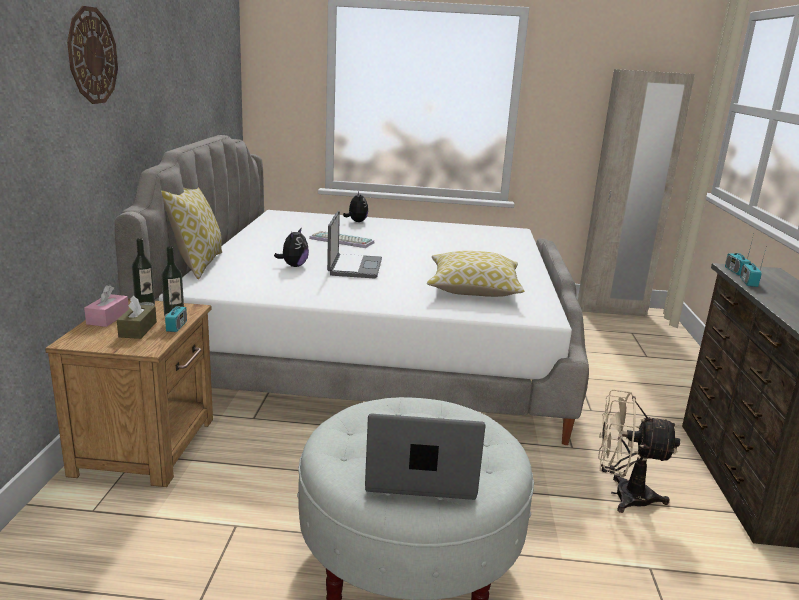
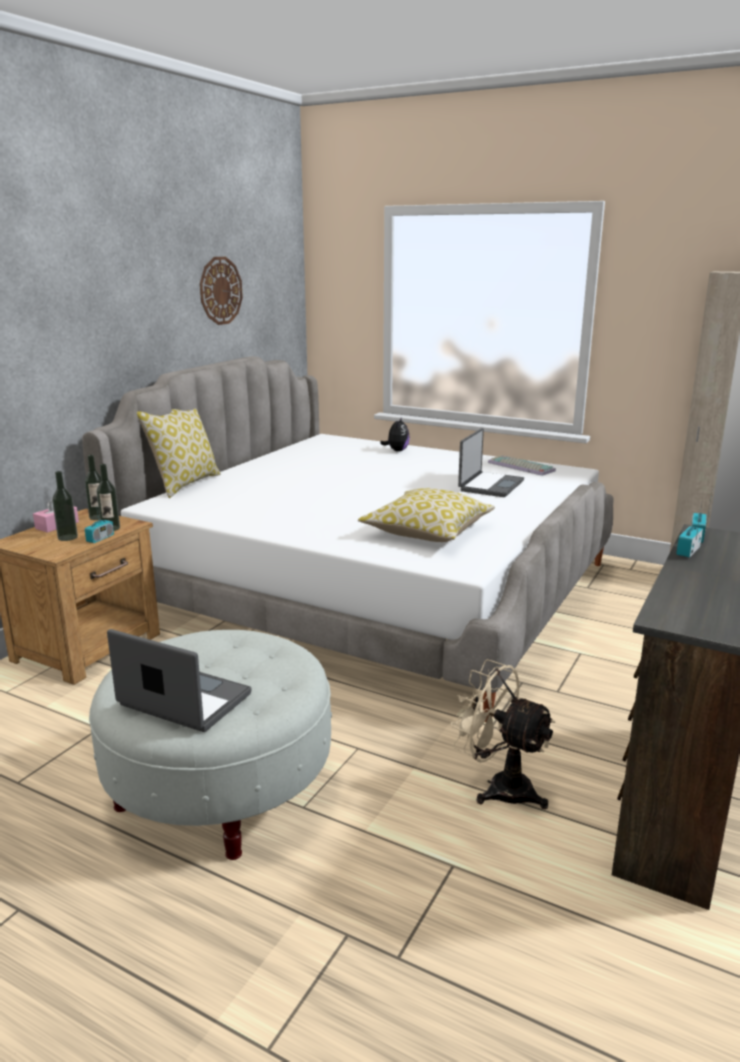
camera: 25 degrees right, 0 degrees up
wall clock [67,6,118,104] -> wall clock moved to [200,257,243,325]
brown tissue box [117,295,157,339] -> bottle [52,471,78,541]
plush toy [274,227,309,267] -> none
keyboard [309,231,374,248] -> keyboard moved to [488,455,556,476]
laptop [327,211,382,279] -> laptop moved to [458,428,524,497]

